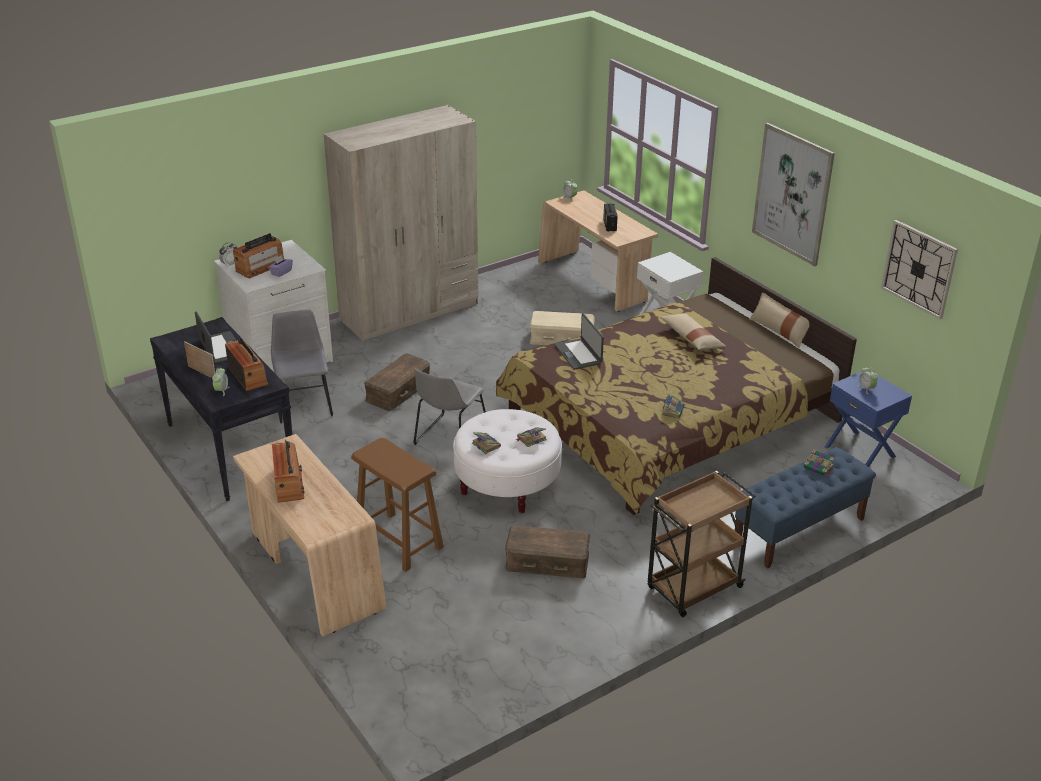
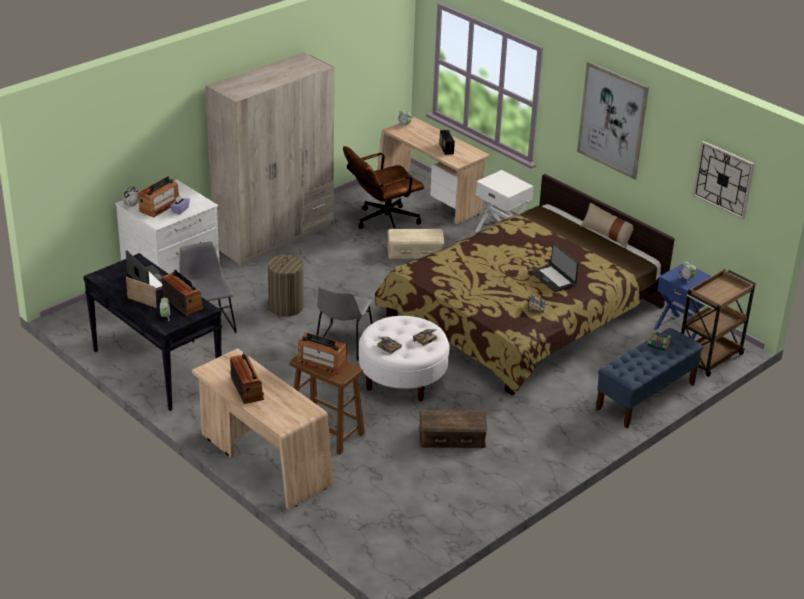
camera: 10 degrees left, 0 degrees up
brown storage box [364,354,430,411] -> laundry basket [268,255,304,317]
laptop [554,313,604,370] -> laptop moved to [530,243,579,292]
brown cart [648,471,755,617] -> brown cart moved to [681,269,756,377]
beige pillow [660,313,727,350] -> none
none -> radio [297,332,347,375]
none -> brown office chair [343,146,424,229]

